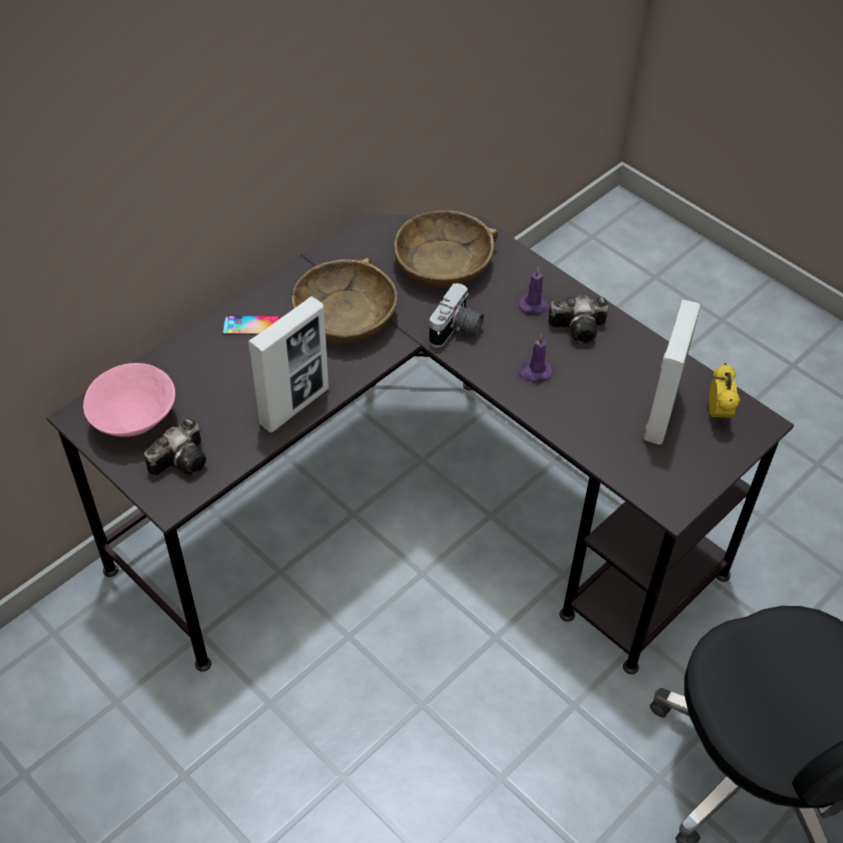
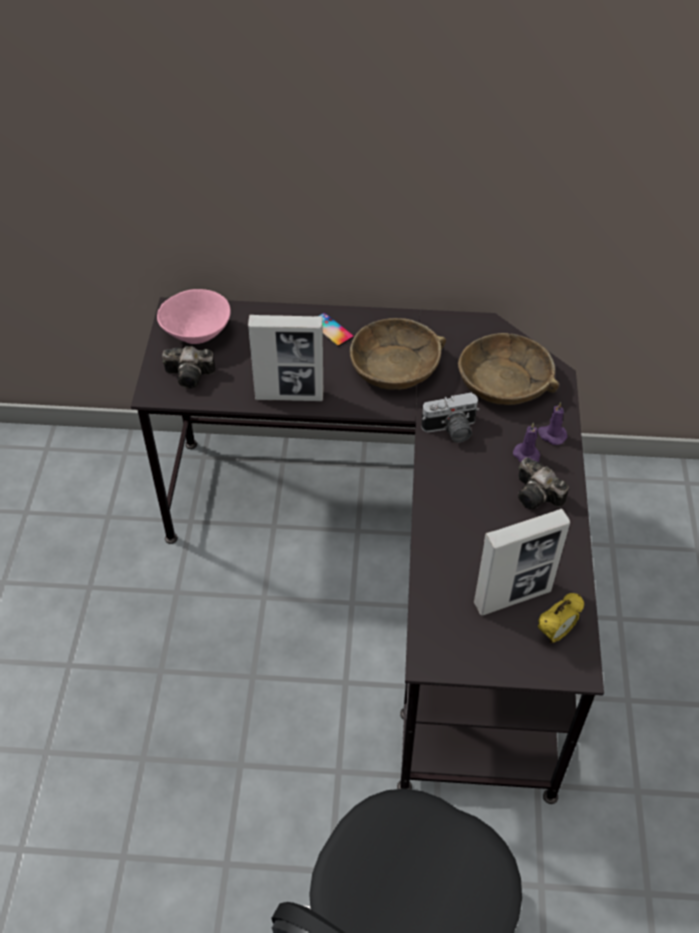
camera: 50 degrees right, 0 degrees up
purple candle [519,334,552,382] -> purple candle moved to [538,402,568,445]

